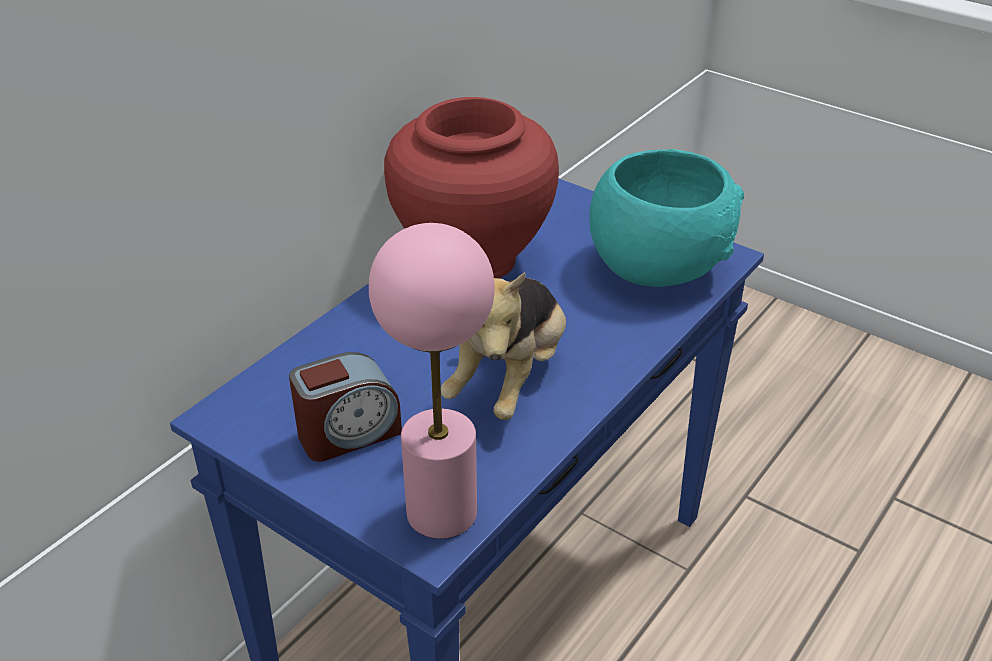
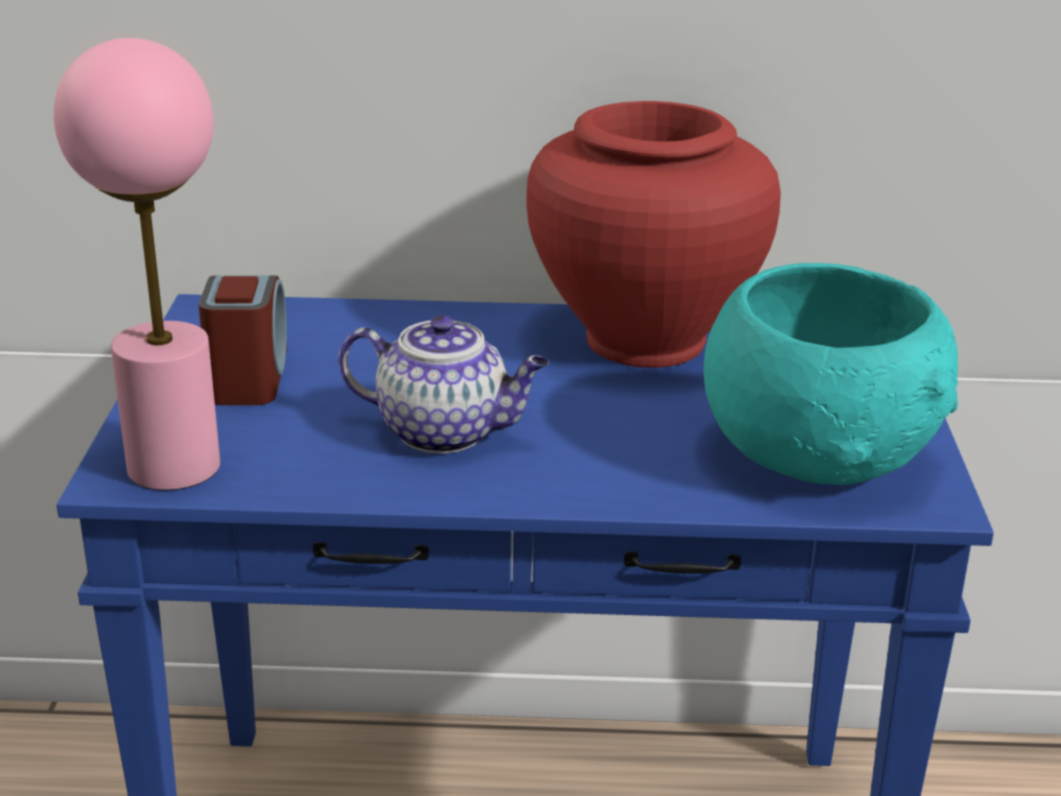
camera: 55 degrees right, 10 degrees down
alarm clock [289,352,402,462] -> alarm clock turned 120 degrees counterclockwise [199,275,287,405]
plush toy [441,272,566,420] -> teapot [338,315,549,453]

